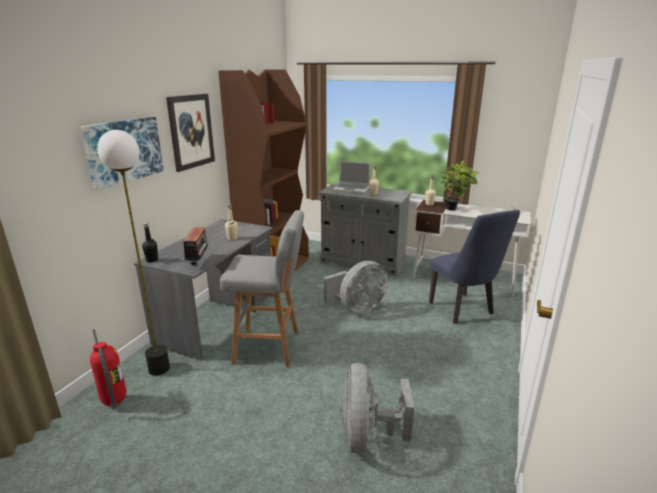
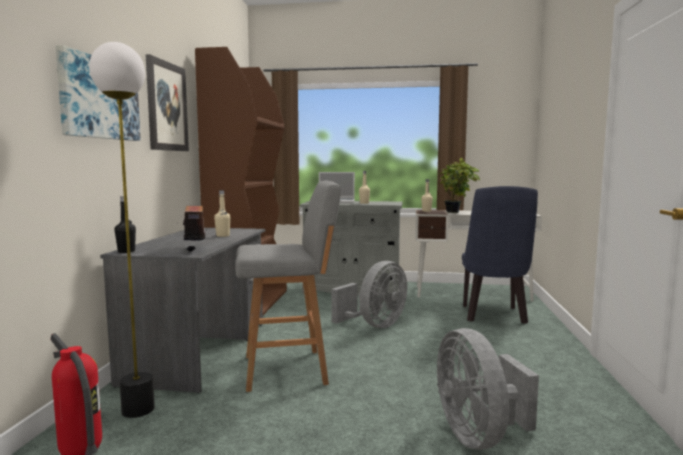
camera: 15 degrees left, 15 degrees down
blue chair [429,210,520,324] -> blue chair turned 45 degrees clockwise [462,186,538,324]

